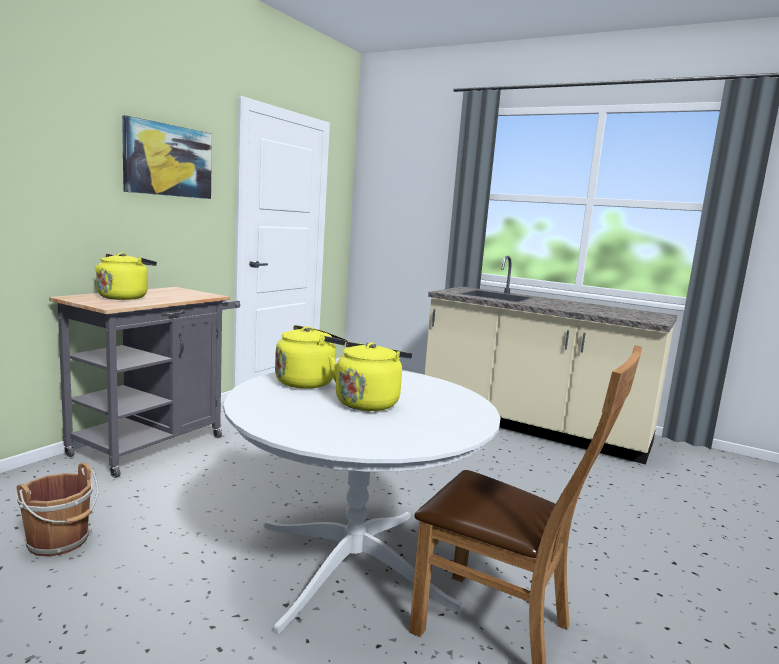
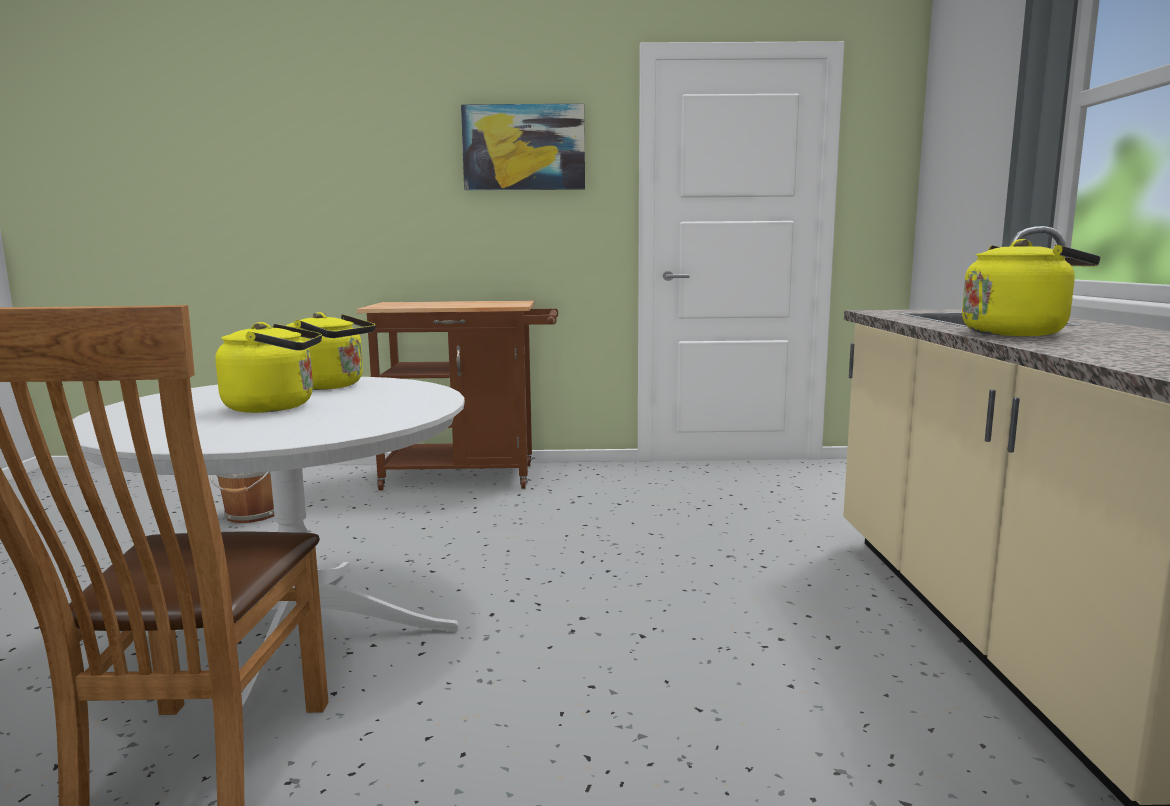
camera: 60 degrees right, 0 degrees up
grey cart [49,287,240,478] -> brown cart [356,301,558,491]
yellow kettle [95,252,157,300] -> yellow kettle moved to [962,239,1100,336]

